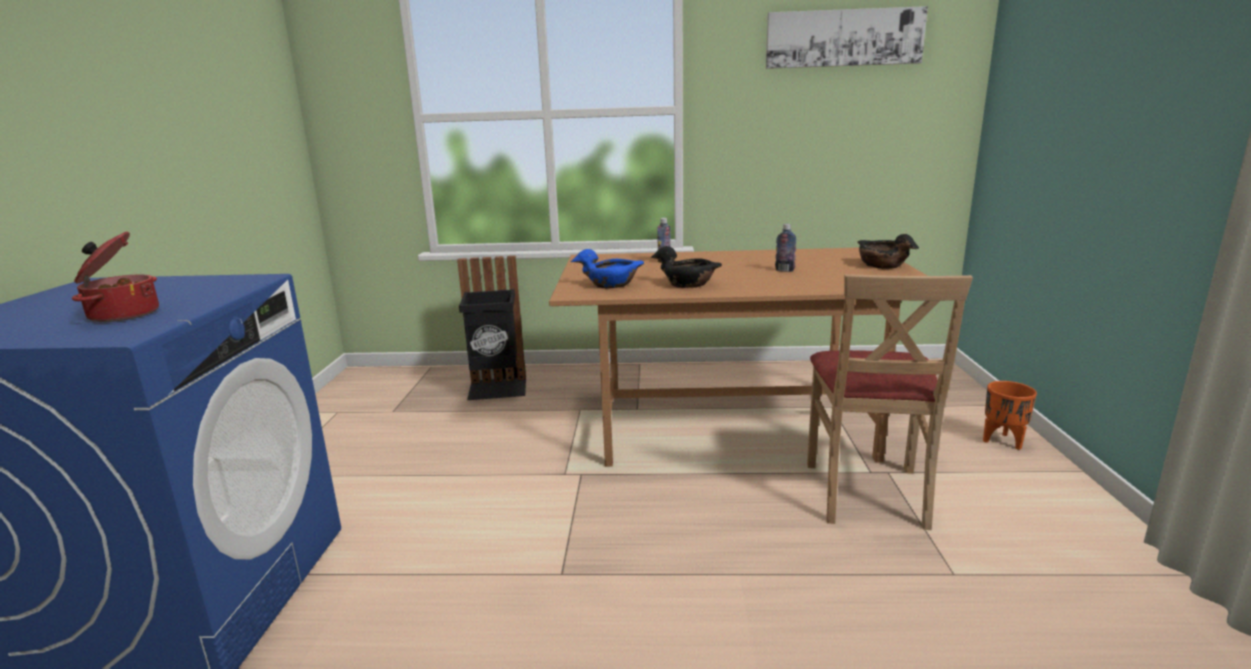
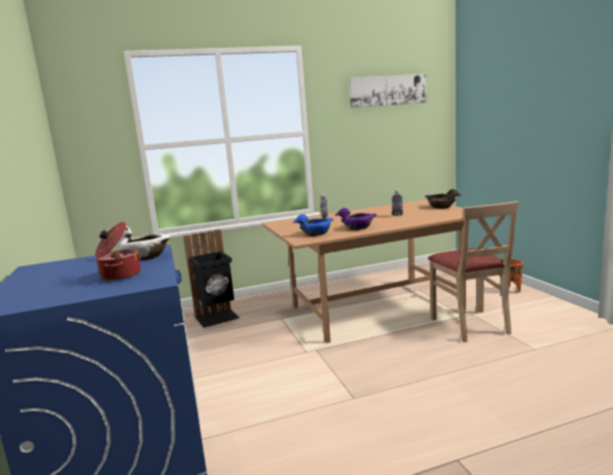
camera: 20 degrees left, 5 degrees down
black bowl [651,246,722,288] -> purple bowl [335,208,377,230]
none -> white bowl [119,226,172,261]

